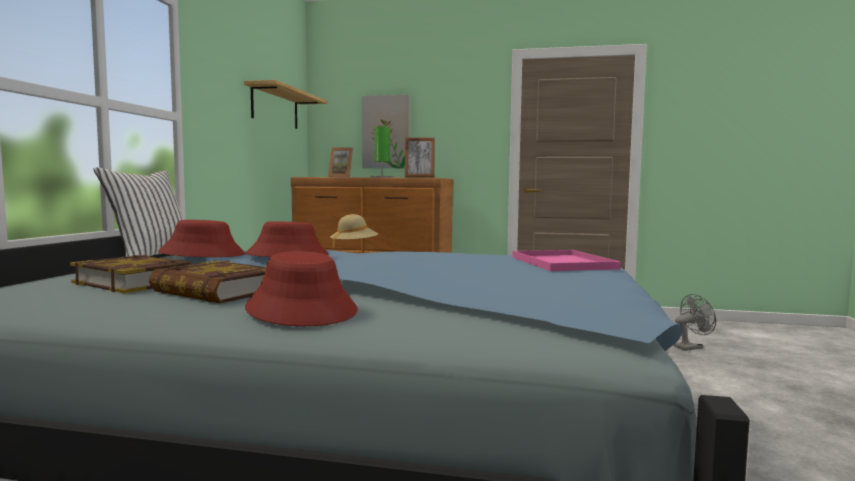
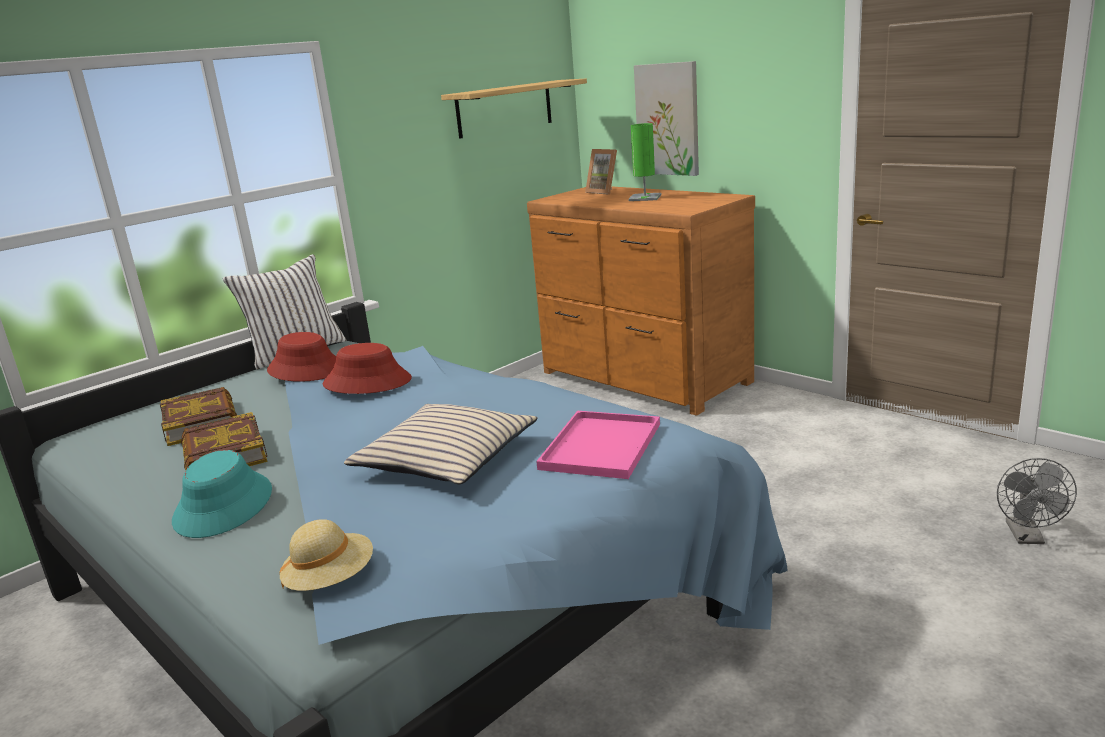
camera: 35 degrees right, 15 degrees up
red hat [245,251,358,326] -> turquoise hat [172,450,272,538]
beige hat [330,214,378,249] -> beige hat moved to [279,519,373,591]
picture frame [405,137,435,178] -> none
grey fan [674,294,716,351] -> grey fan turned 90 degrees clockwise [997,458,1077,544]
none -> beige pillow [344,404,538,484]

